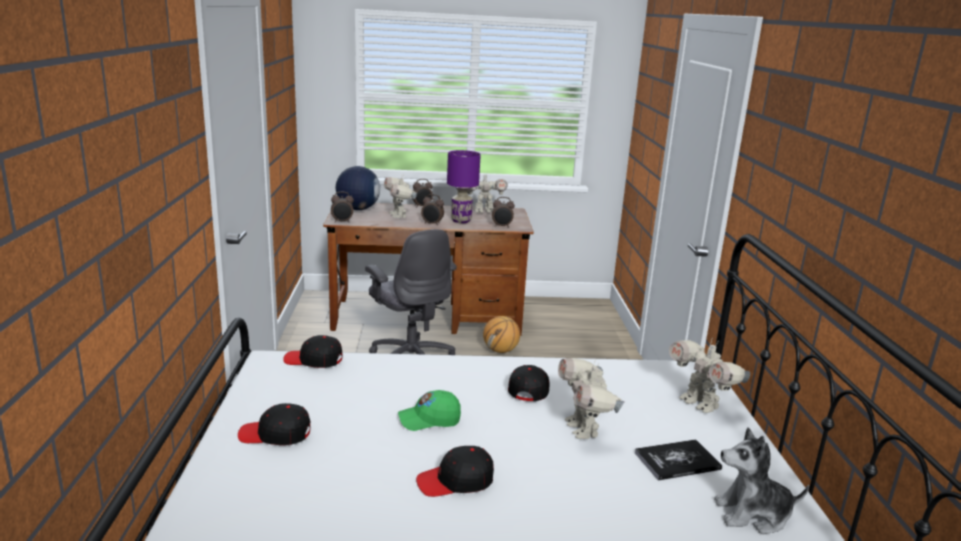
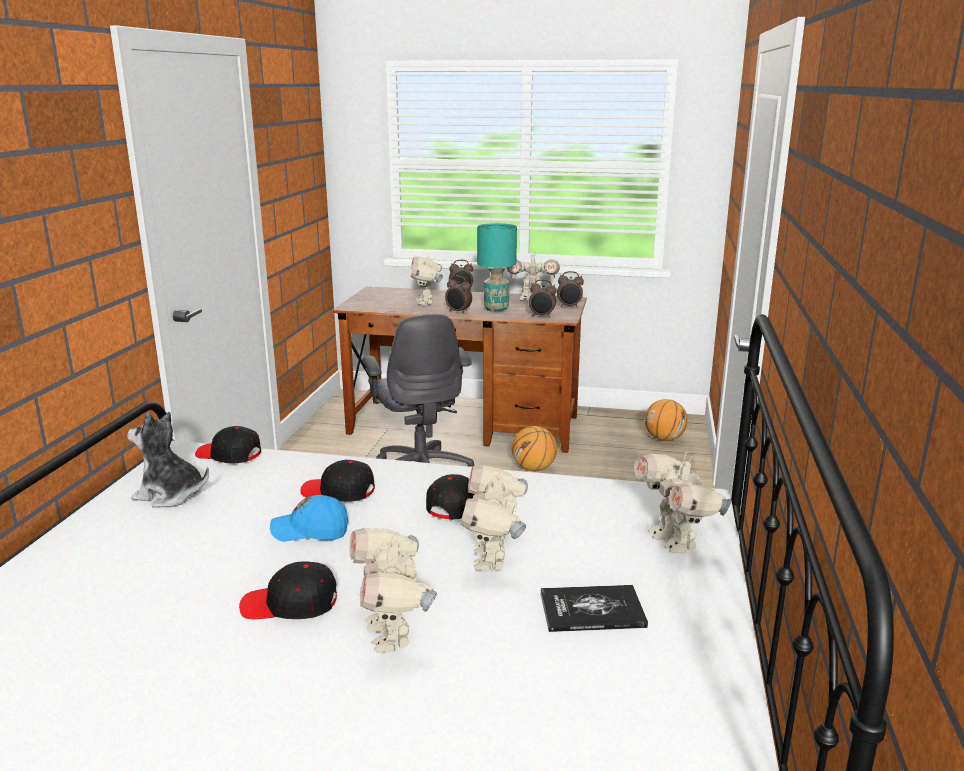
camera: 15 degrees right, 0 degrees up
black cap [238,403,311,445] -> black cap moved to [300,460,375,502]
alarm clock [331,192,354,223] -> alarm clock moved to [557,271,584,308]
globe [336,166,380,210] -> none
green cap [398,390,461,431] -> blue cap [270,495,348,542]
purple table lamp [447,150,481,223] -> turquoise table lamp [477,223,517,312]
plush toy [714,428,809,534] -> plush toy moved to [127,412,209,508]
none -> toy robot [349,528,437,652]
none -> basketball [645,399,688,441]

